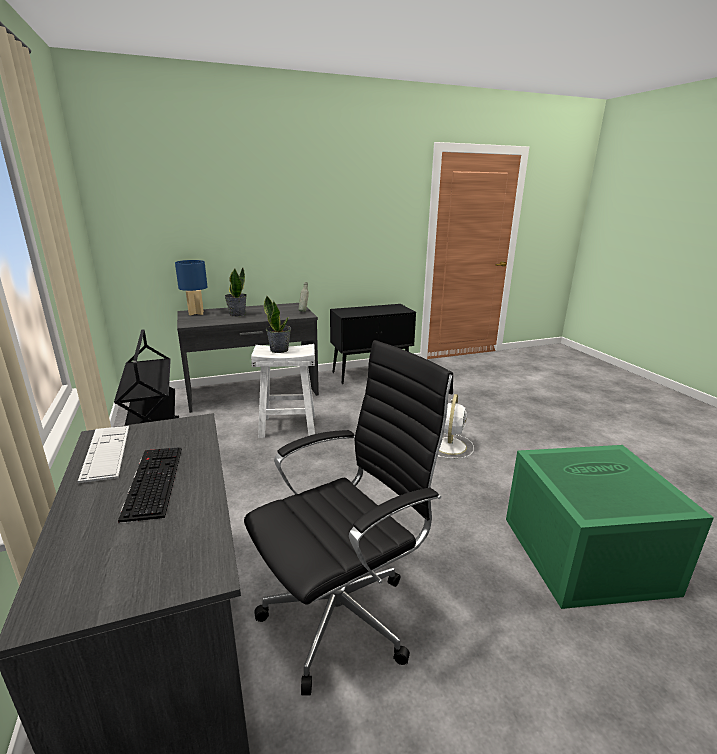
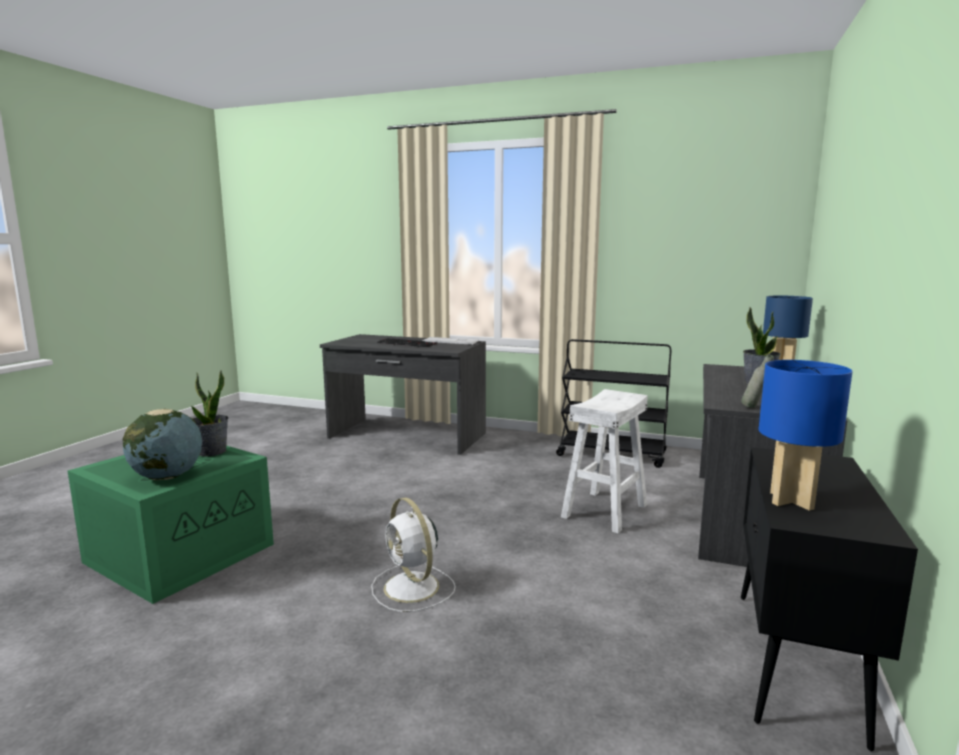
camera: 130 degrees right, 10 degrees down
black office chair [244,340,453,695] -> none
potted plant [264,295,291,353] -> potted plant moved to [191,370,229,456]
none -> globe [122,409,202,480]
none -> blue table lamp [758,360,853,511]

